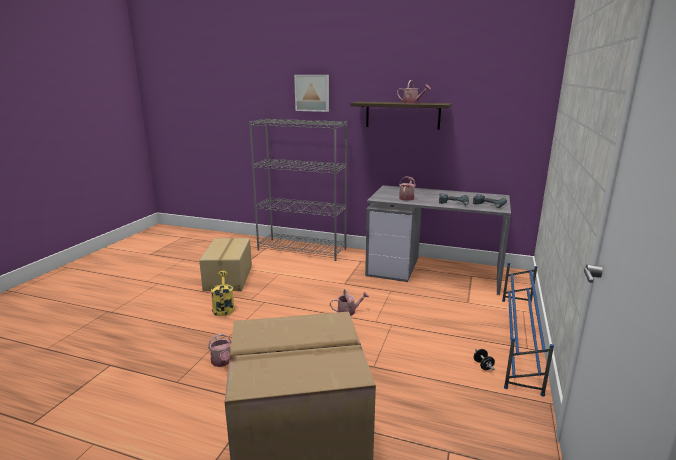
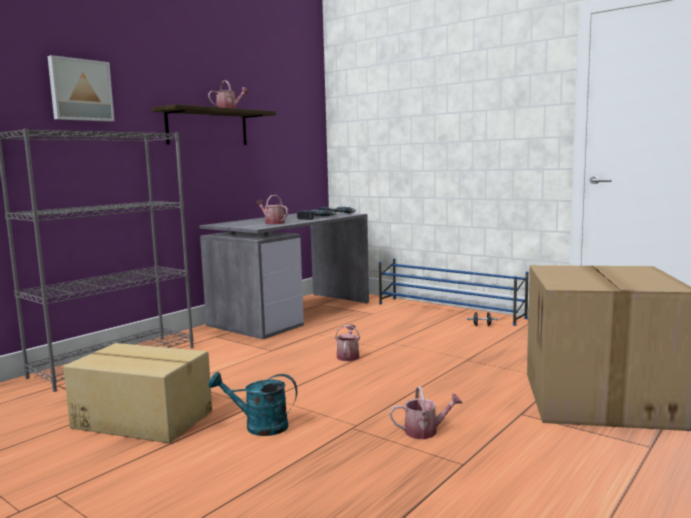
camera: 70 degrees left, 10 degrees down
yellow watering can [211,271,235,316] -> turquoise watering can [208,372,297,436]

